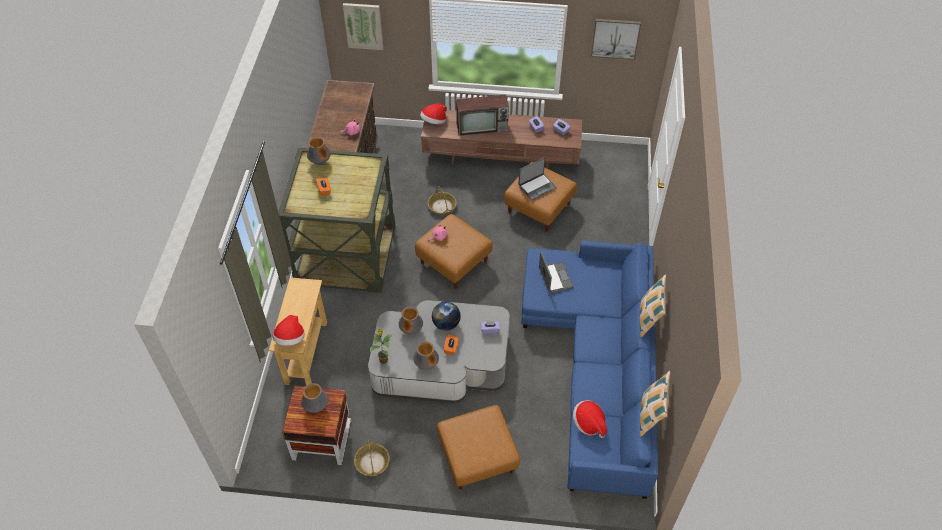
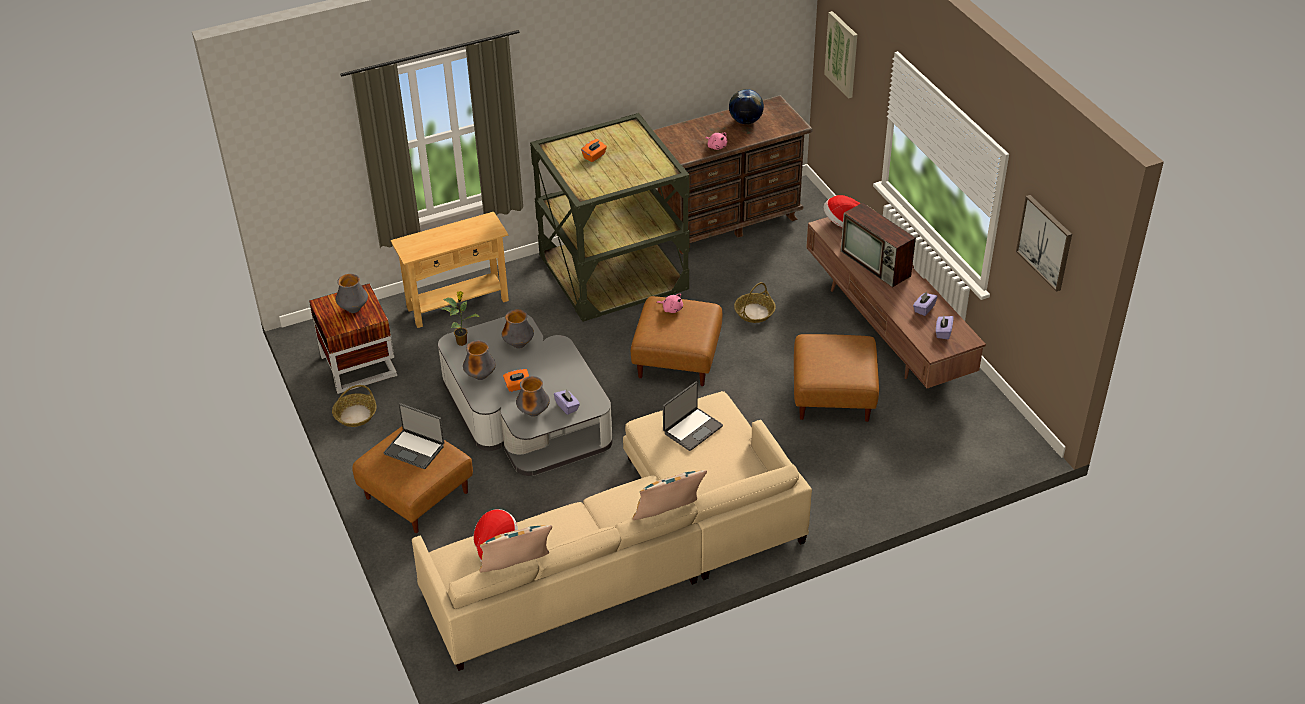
camera: 60 degrees right, 10 degrees down
hat [272,315,305,346] -> none
vase [307,137,331,165] -> vase moved to [516,376,550,417]
globe [432,302,461,331] -> globe moved to [729,89,764,124]
laptop [518,158,557,201] -> laptop moved to [384,403,444,469]
blue sofa [521,241,658,499] -> beige sofa [412,391,812,671]

